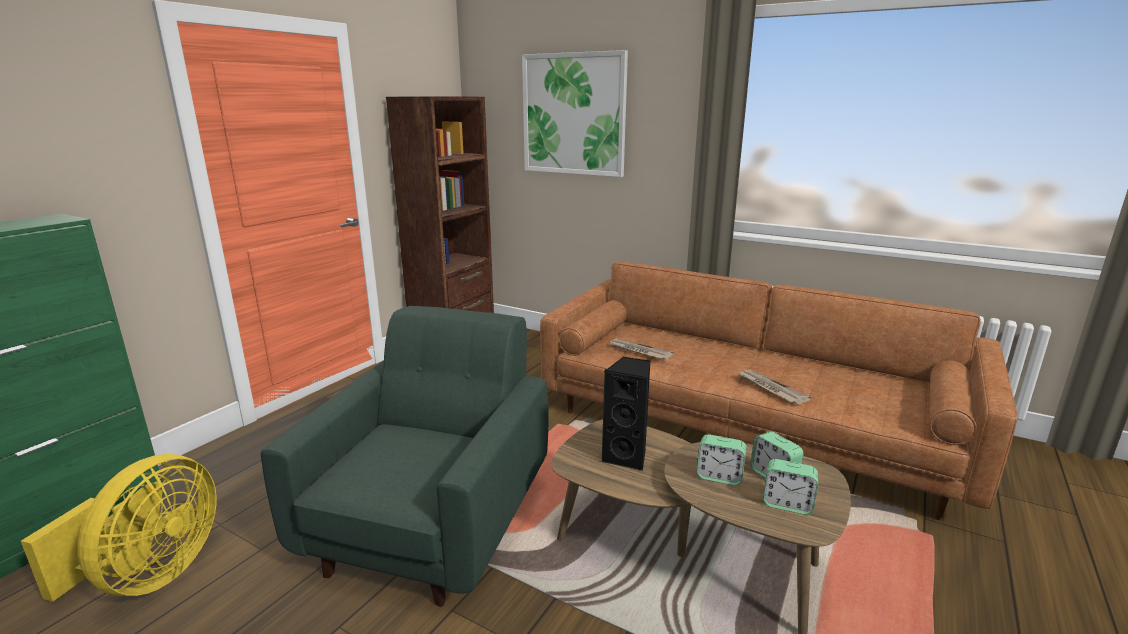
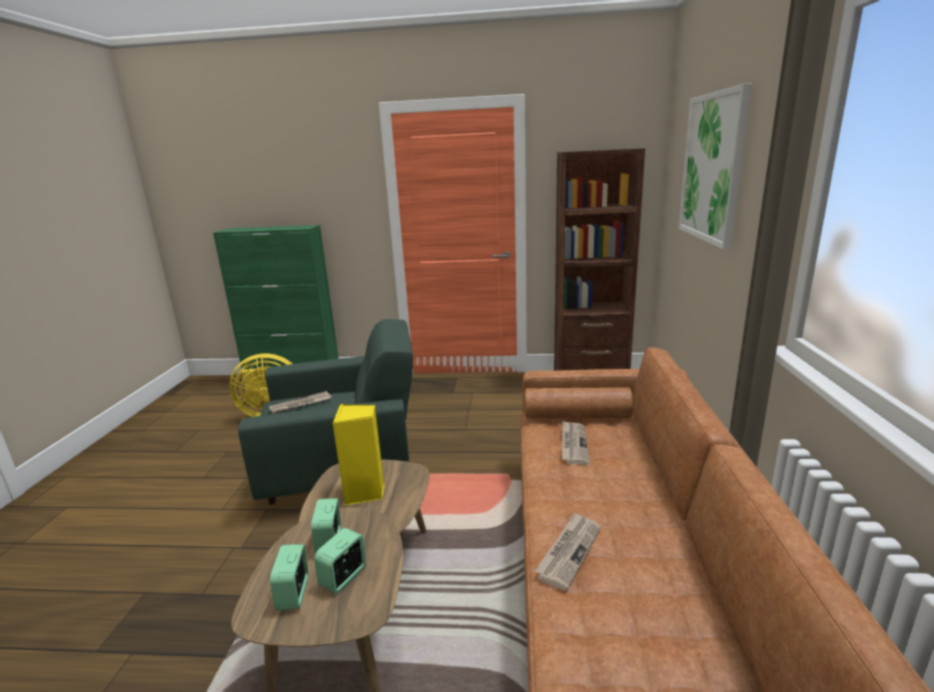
camera: 65 degrees right, 0 degrees up
black speaker [601,356,650,471] -> yellow speaker [333,404,384,506]
none -> newspaper [269,391,332,414]

